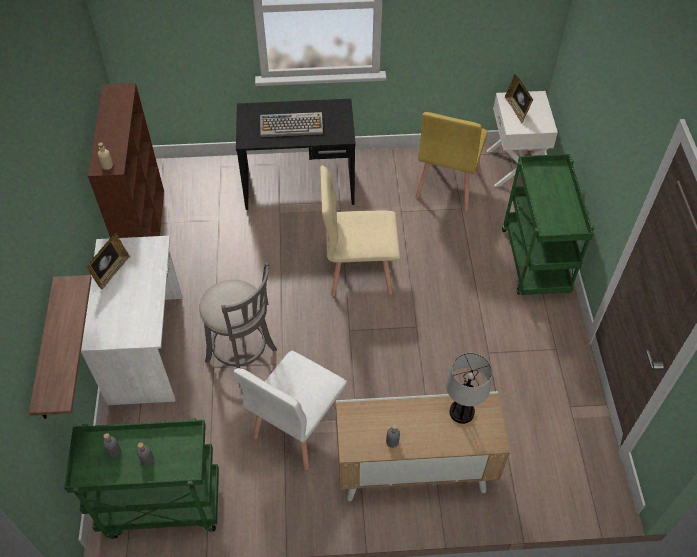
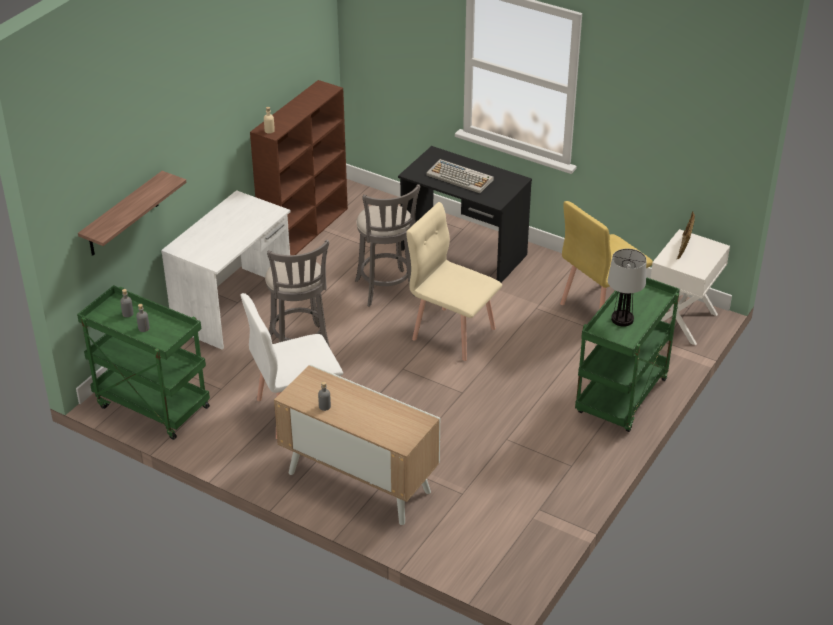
camera: 35 degrees right, 15 degrees down
picture frame [87,233,130,290] -> none
table lamp [446,353,492,424] -> table lamp moved to [608,249,646,327]
none -> grey stool [355,184,420,307]

